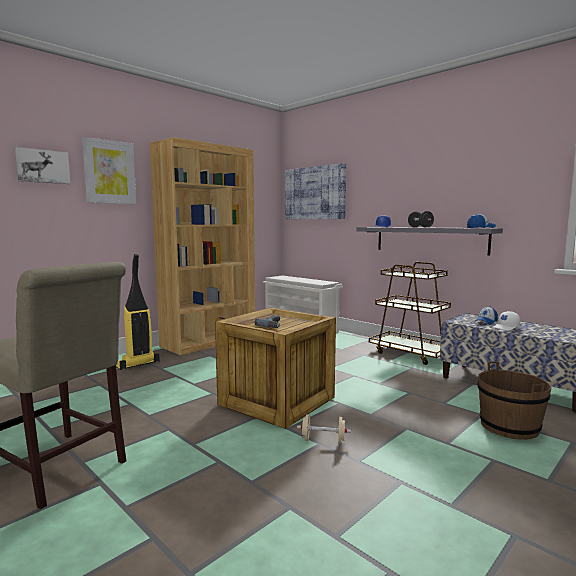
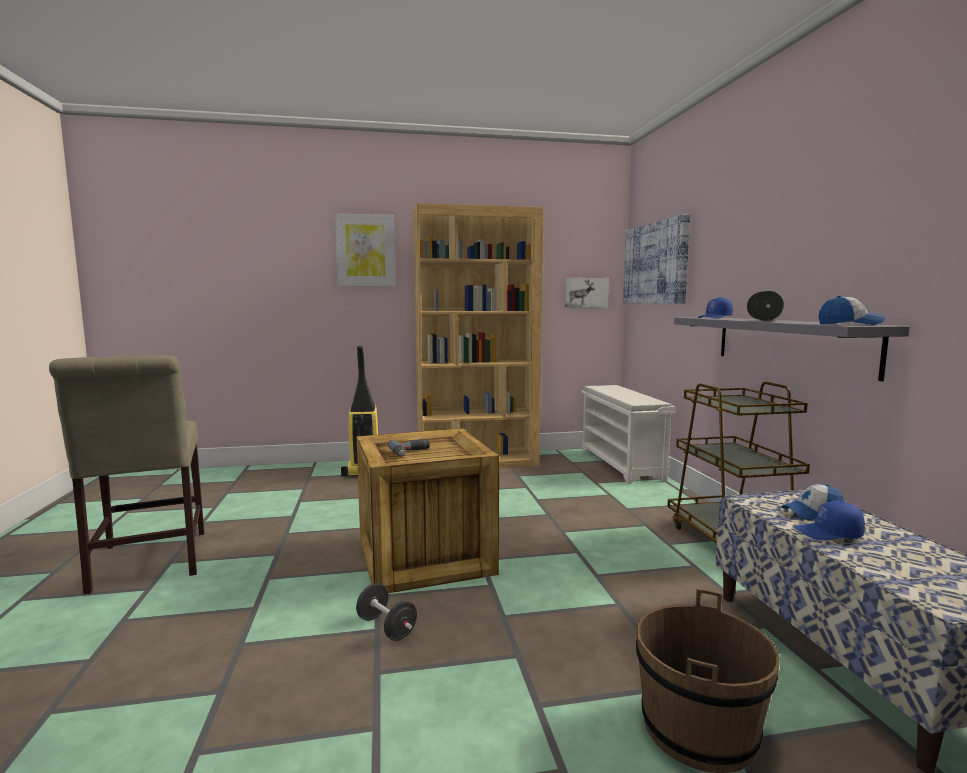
camera: 35 degrees right, 0 degrees up
picture [15,147,70,184] -> picture moved to [565,278,609,308]
beige dumbbell [297,414,351,444] -> black dumbbell [356,583,417,641]
white cap [493,311,520,331] -> blue cap [795,501,865,540]

